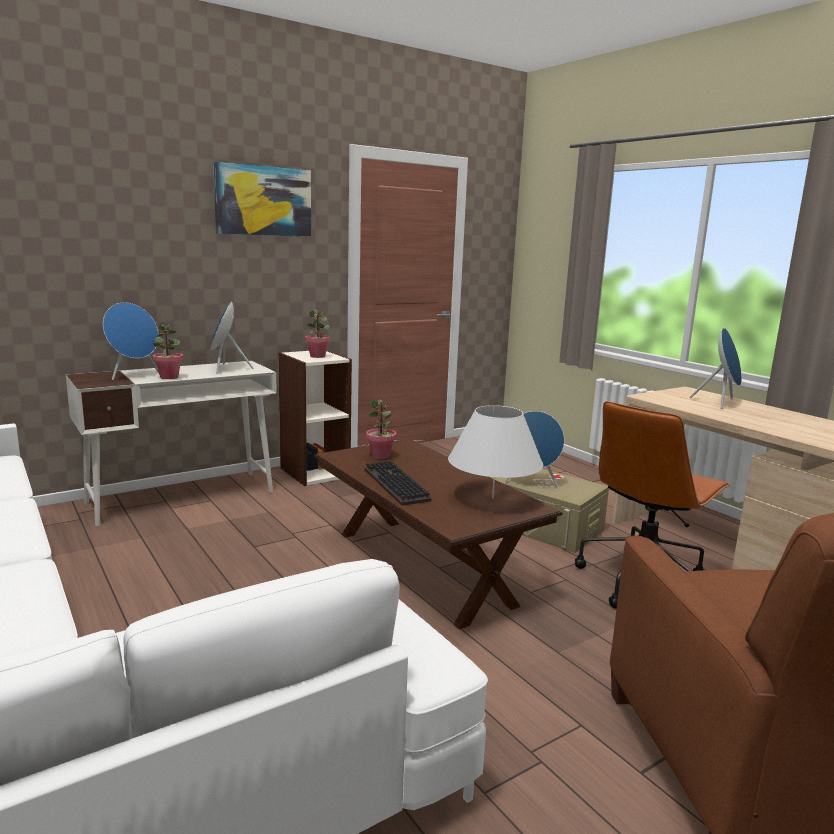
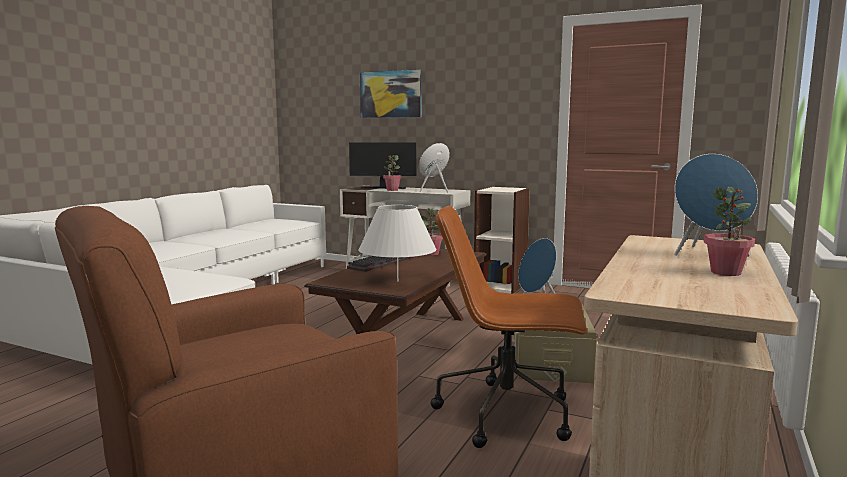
camera: 60 degrees right, 5 degrees down
blue speaker [103,302,159,380] -> monitor [349,143,416,189]
picture [213,161,311,237] -> picture moved to [360,69,422,118]
potted plant [305,309,330,358] -> potted plant moved to [704,187,755,276]

